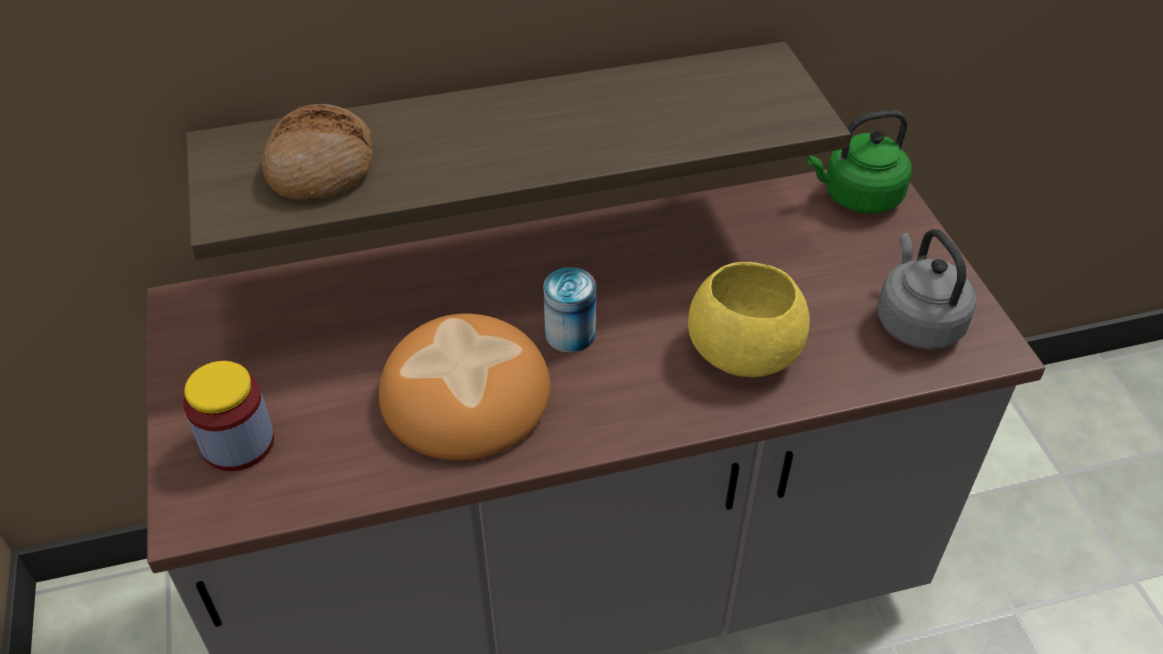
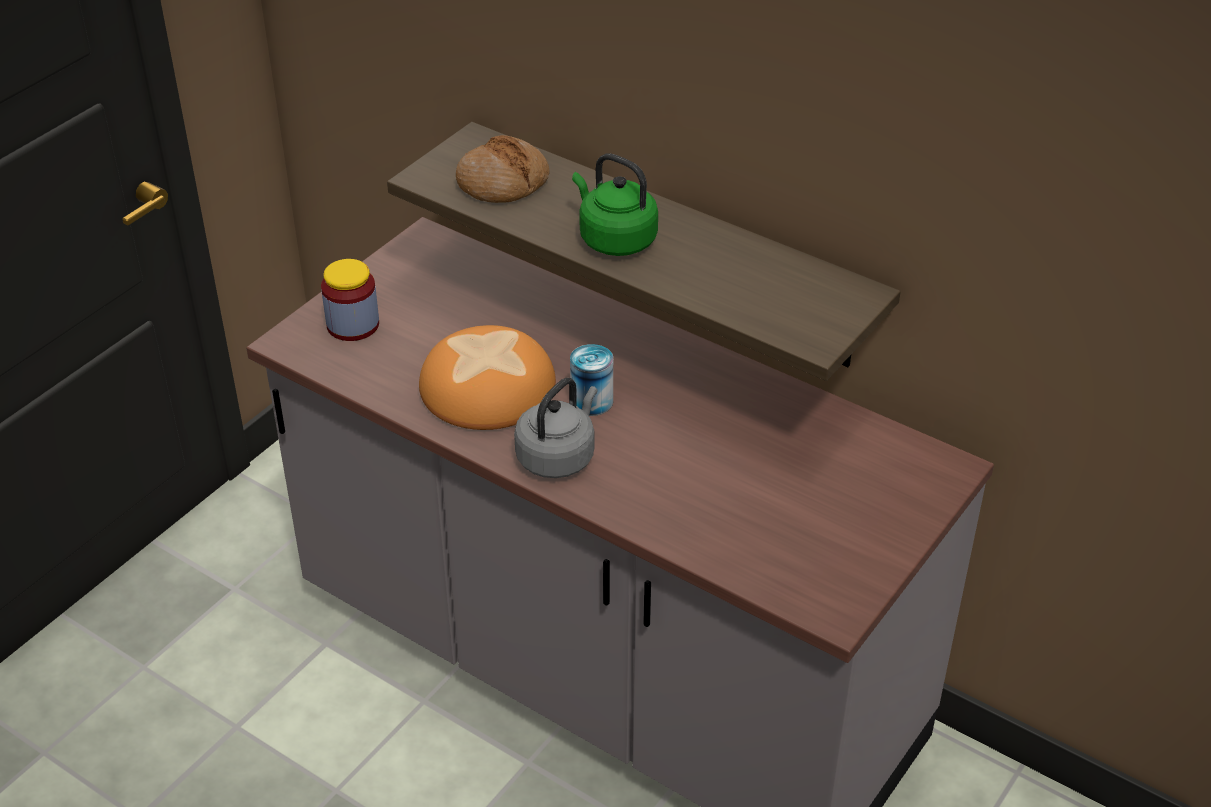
camera: 50 degrees right, 5 degrees down
yellow bowl [688,262,810,377] -> none
green kettle [807,110,912,213] -> green kettle moved to [572,153,658,256]
grey kettle [878,229,976,349] -> grey kettle moved to [514,378,597,478]

